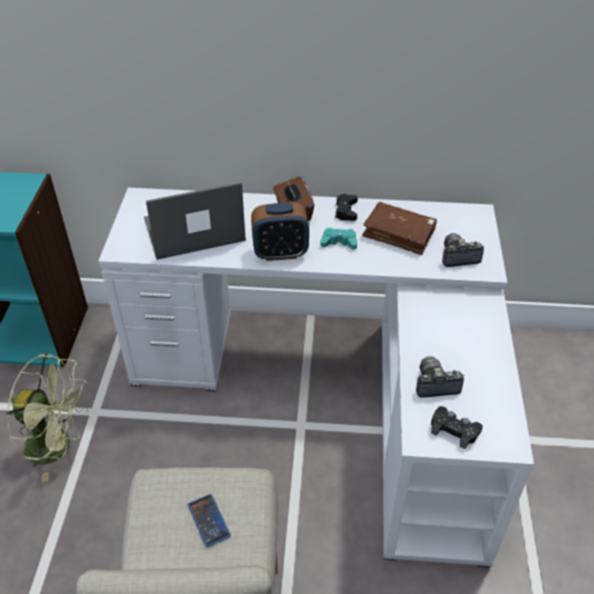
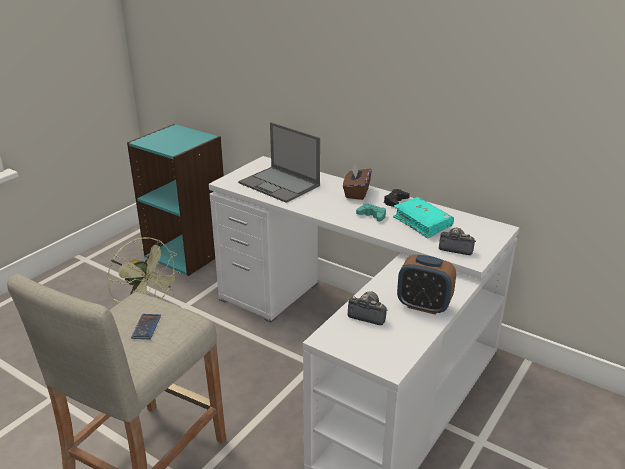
camera: 30 degrees right, 15 degrees down
laptop [144,182,246,260] -> laptop turned 150 degrees counterclockwise [238,122,320,203]
alarm clock [251,203,309,261] -> alarm clock moved to [397,254,456,315]
brown book [362,202,437,255] -> turquoise book [393,197,454,239]
black game controller [431,406,483,449] -> none

